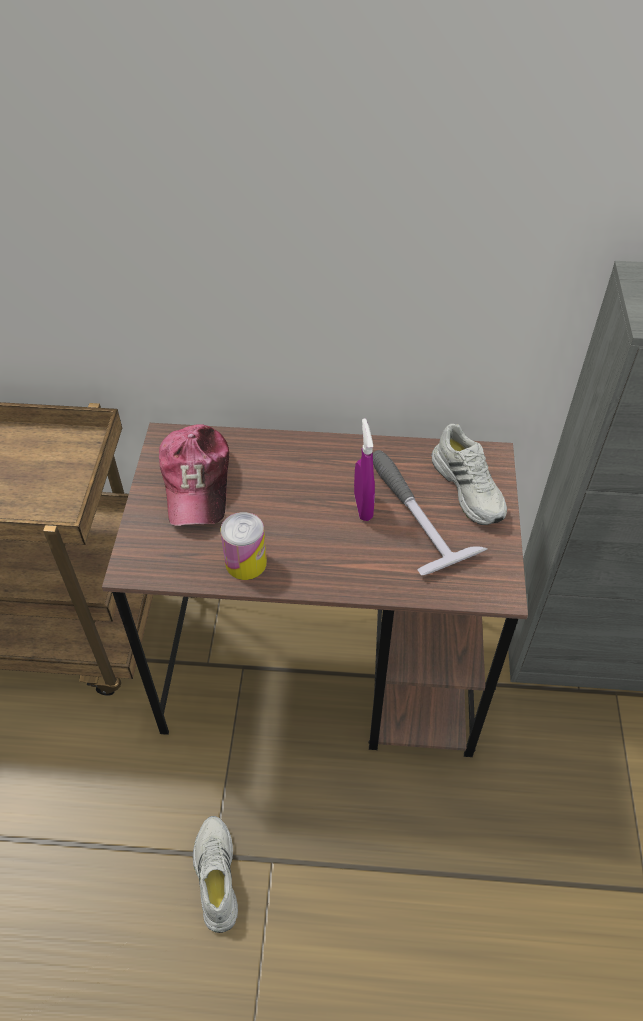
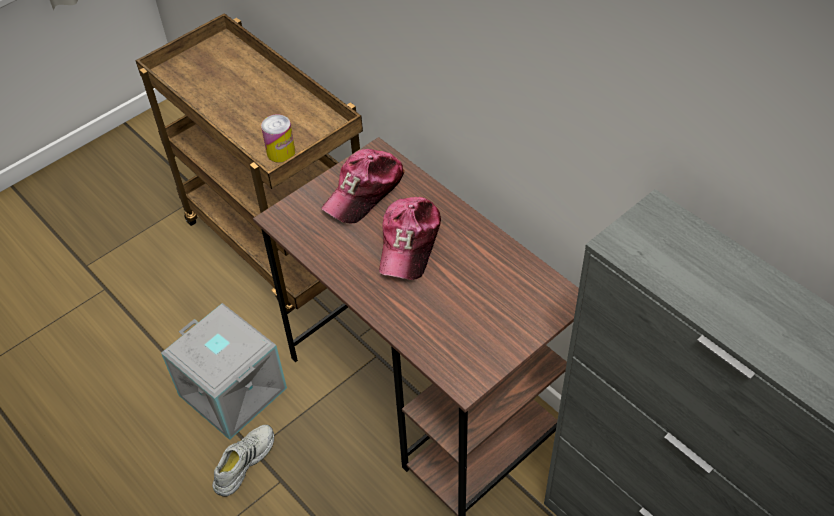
camera: 45 degrees right, 0 degrees up
can [220,512,267,580] -> can moved to [261,114,295,163]
purple spray bottle [354,418,375,521] -> none
hammer [373,450,488,575] -> none
white shoe [431,424,507,525] -> none
none -> grey storage box [161,303,287,440]
none -> cap [379,197,441,280]

